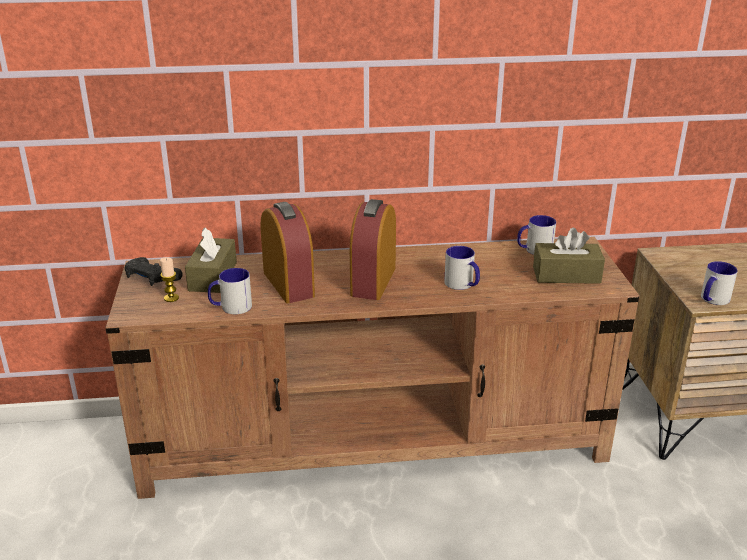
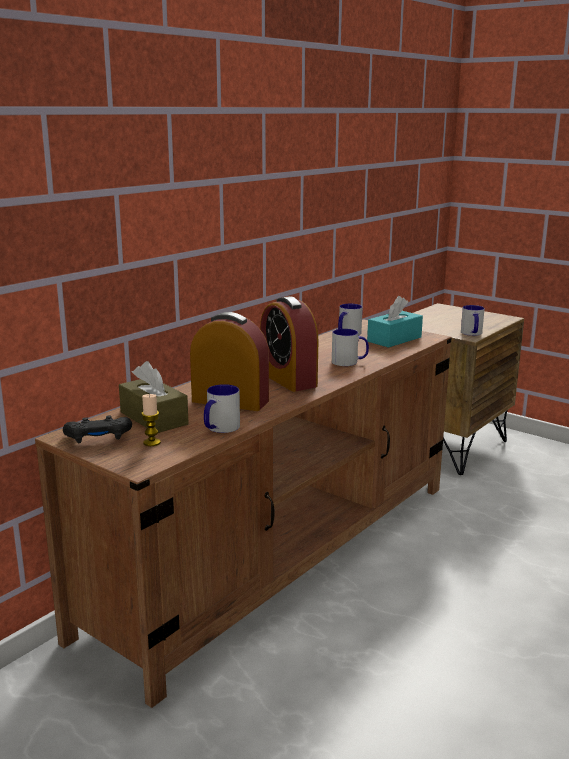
camera: 45 degrees left, 10 degrees down
brown tissue box [533,228,605,284] -> turquoise tissue box [367,296,423,348]

